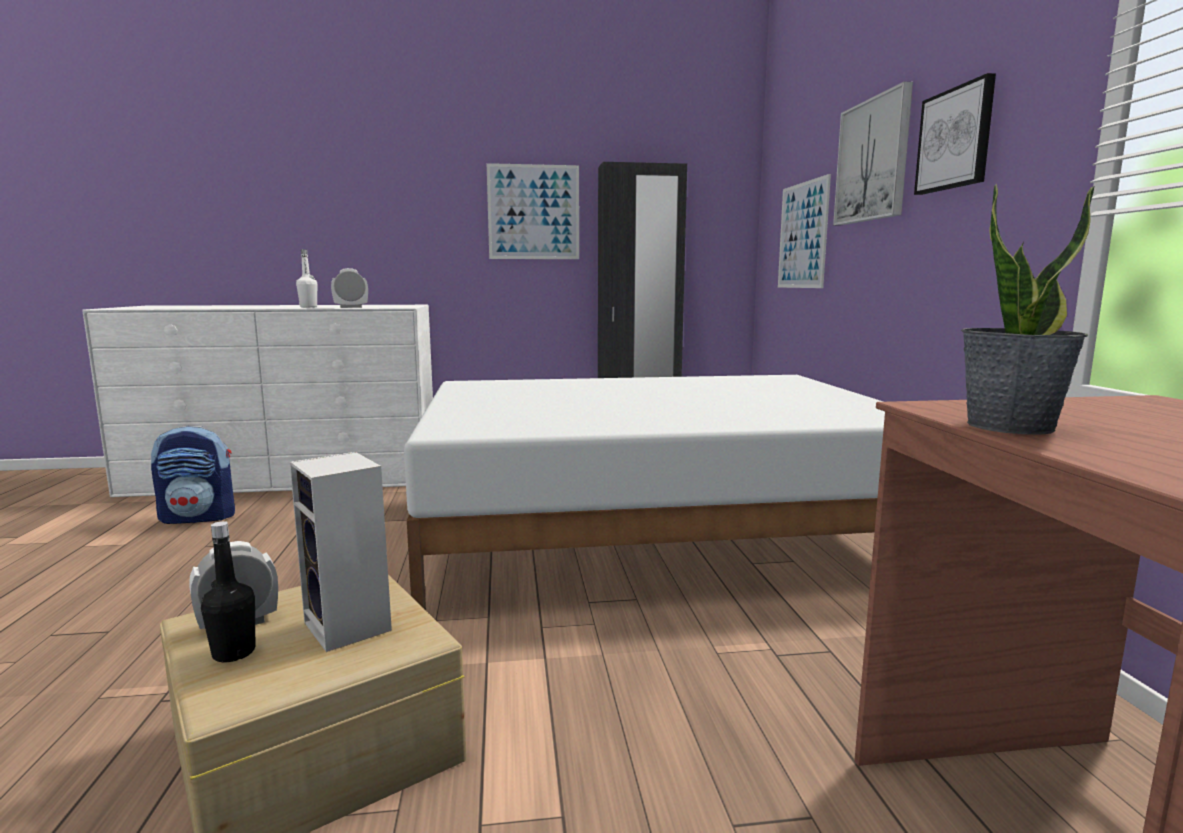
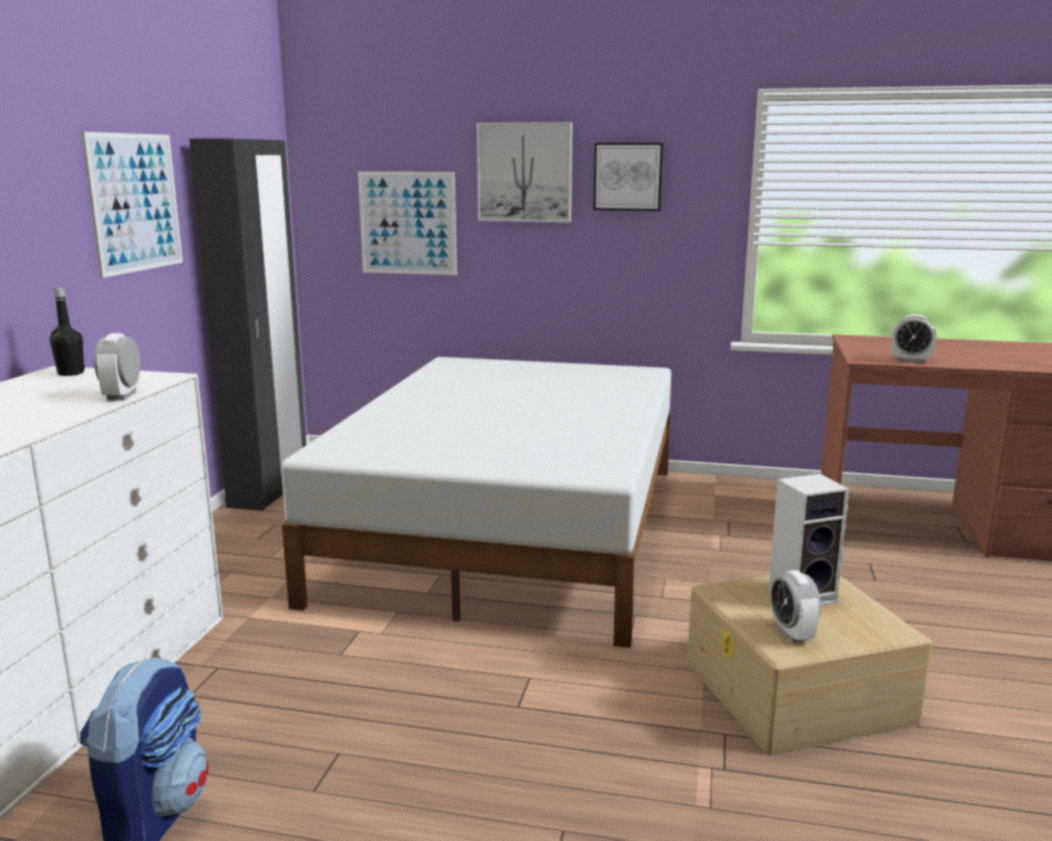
camera: 70 degrees left, 5 degrees up
black bottle [201,521,255,662] -> black bottle moved to [50,288,85,376]
white bottle [296,249,317,308] -> none
potted plant [961,184,1094,435] -> alarm clock [891,314,937,363]

